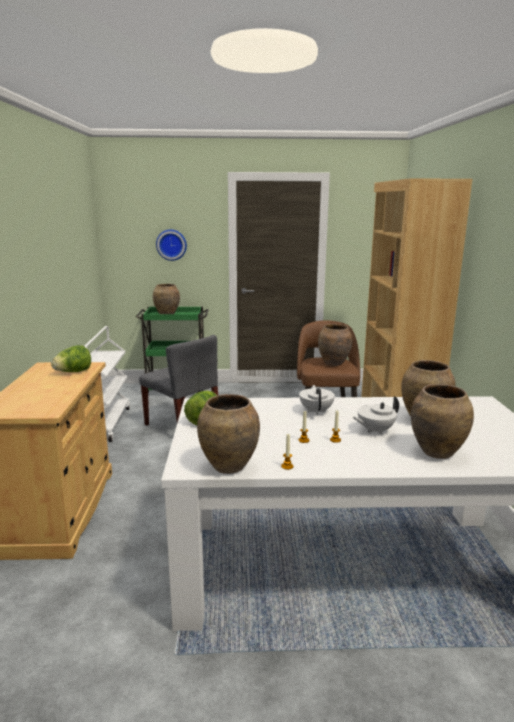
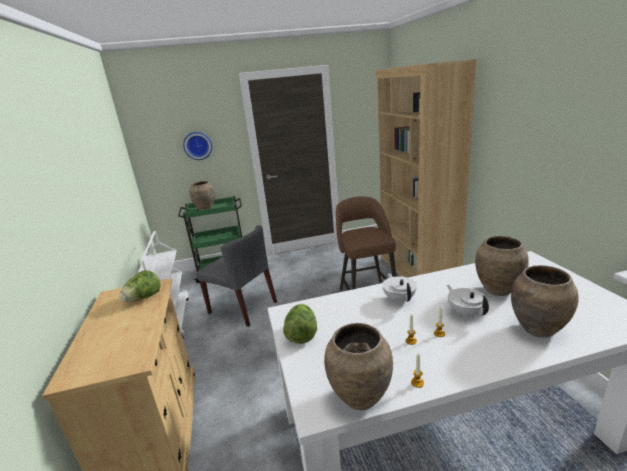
camera: 10 degrees left, 5 degrees up
brown vase [318,324,352,366] -> none
white teapot [352,396,399,434] -> white teapot turned 105 degrees clockwise [447,285,489,318]

